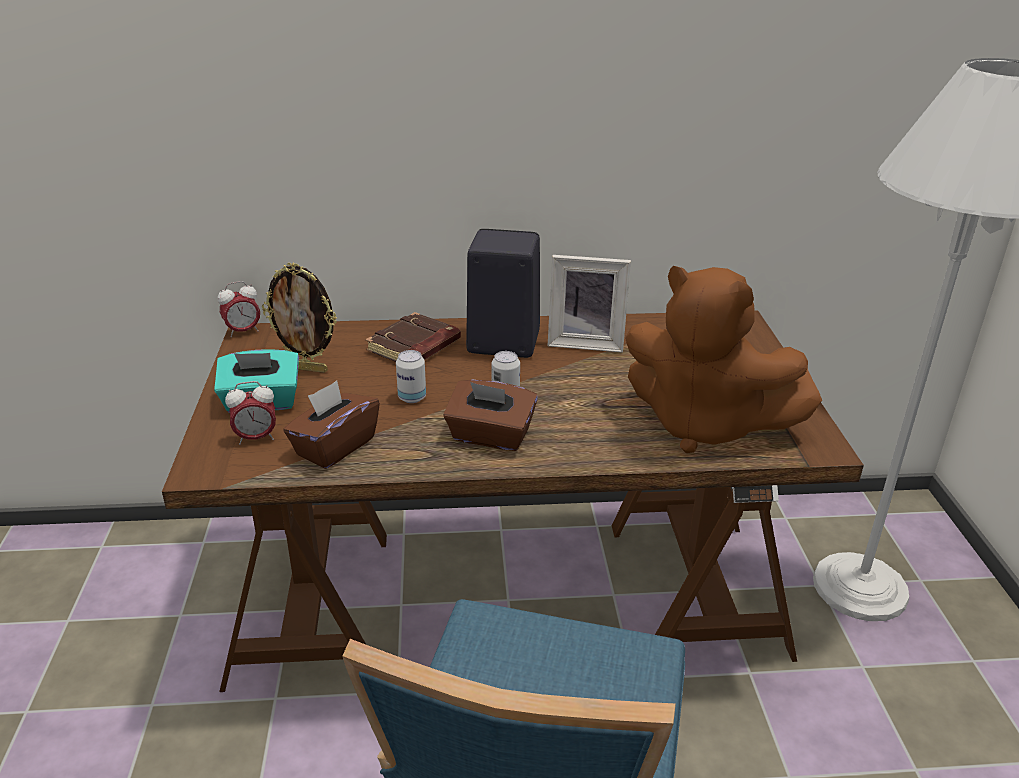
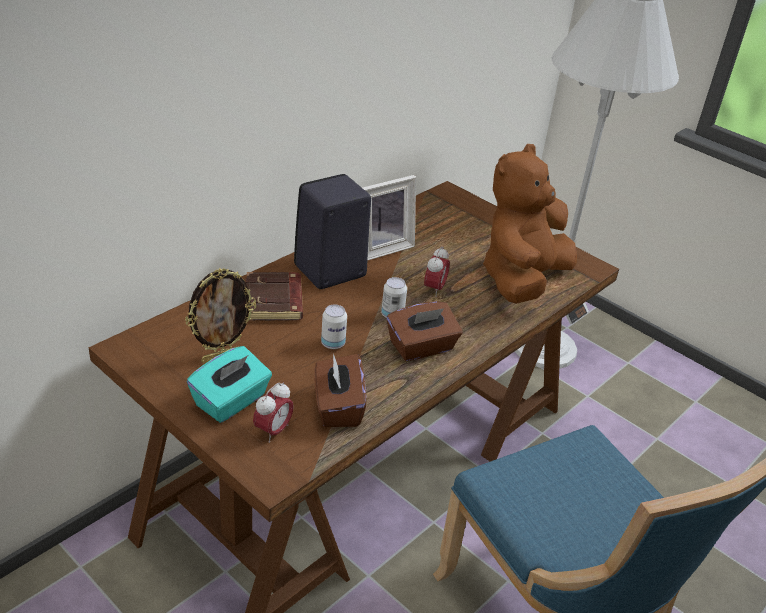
camera: 45 degrees left, 5 degrees up
alarm clock [218,281,260,337] -> alarm clock moved to [424,246,450,297]
brown plush toy [625,266,822,453] -> brown plush toy turned 135 degrees clockwise [483,144,577,304]

